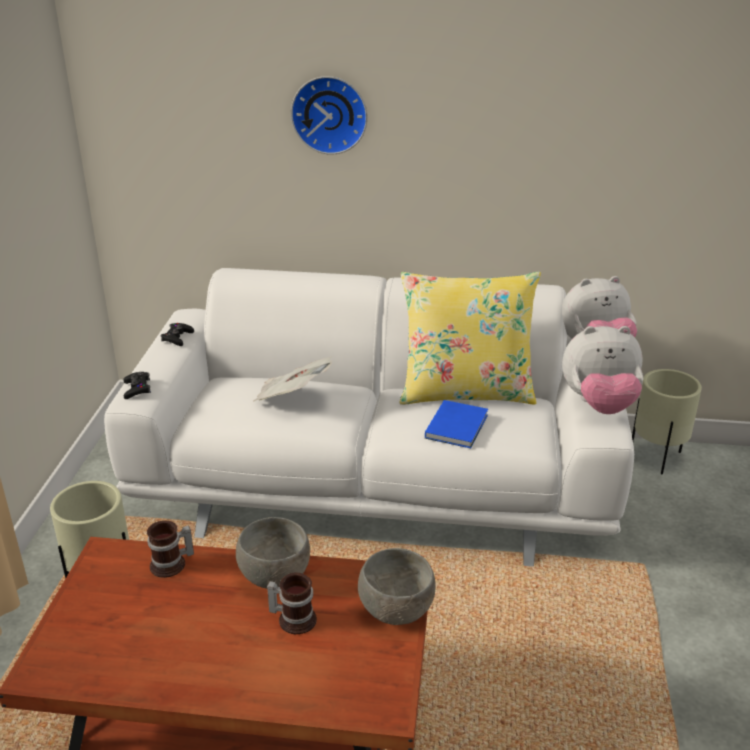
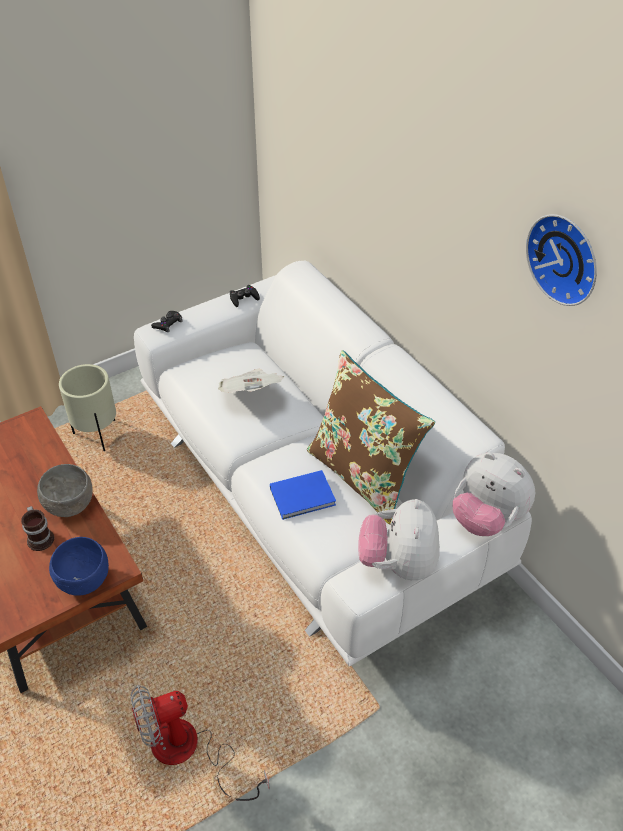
camera: 50 degrees right, 15 degrees up
mug [147,521,194,578] -> none
wall clock [291,76,368,155] -> wall clock moved to [526,214,597,306]
grey bowl [358,548,436,625] -> blue bowl [49,537,109,596]
yellow pillow [400,272,541,405] -> brown pillow [307,350,435,525]
plush toy [562,326,644,414] -> plush toy turned 45 degrees clockwise [358,499,440,580]
beige planter [632,369,702,475] -> none
none -> fan [130,685,270,801]

